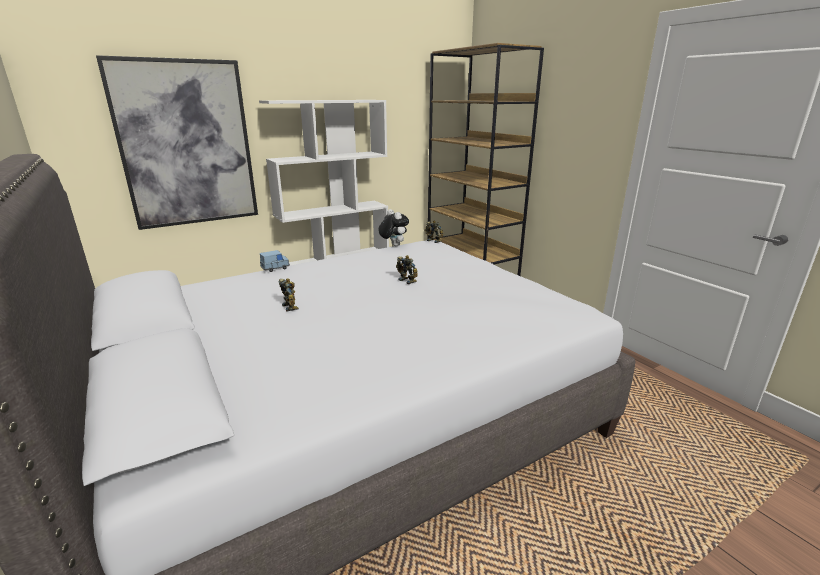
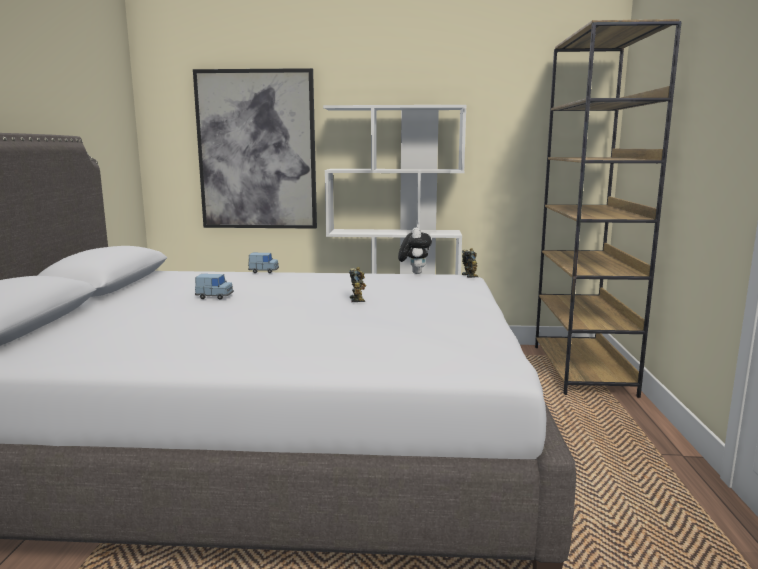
camera: 35 degrees right, 10 degrees down
toy robot [279,278,299,312] -> blue toy car [195,274,234,300]

